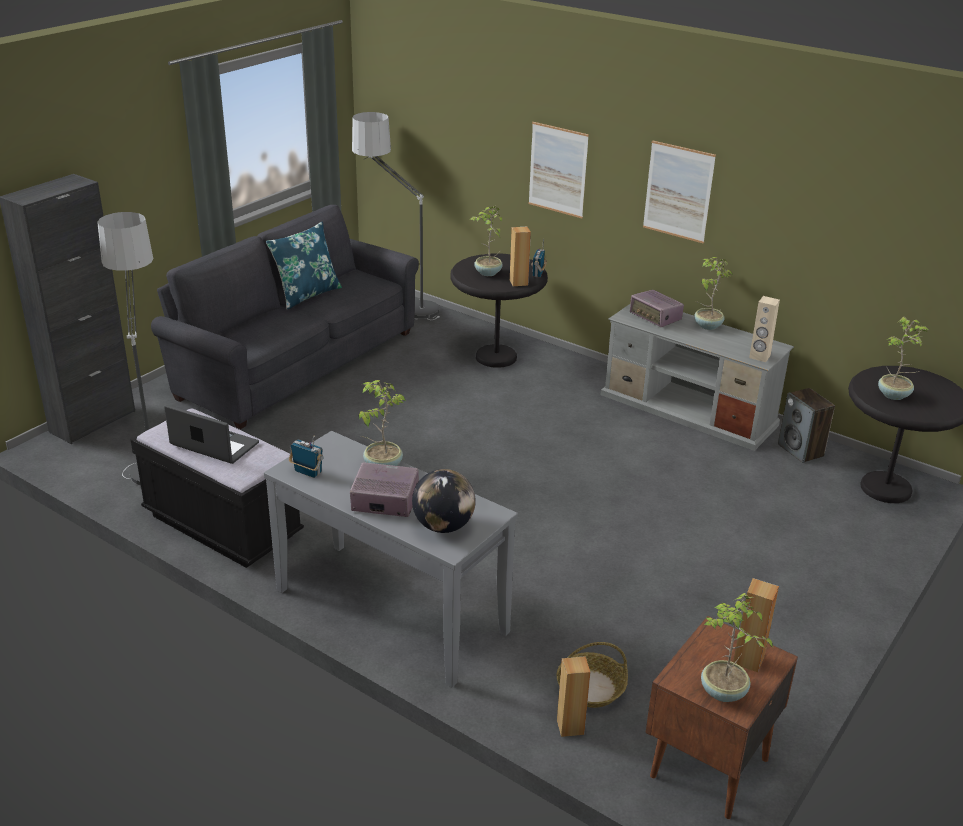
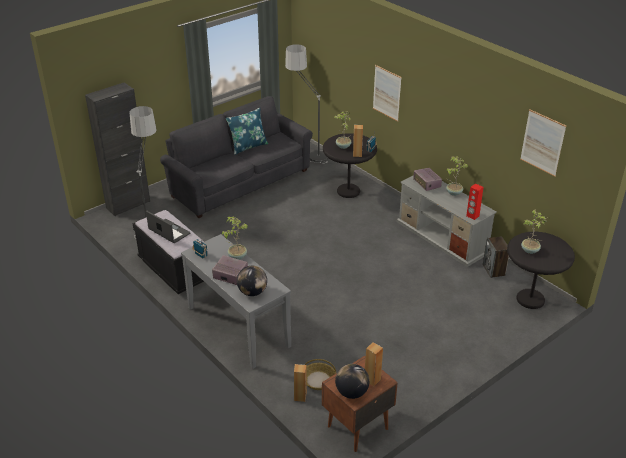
camera: 15 degrees right, 5 degrees up
picture [643,140,716,243] -> picture moved to [520,109,566,176]
potted plant [701,593,773,702] -> globe [335,364,370,399]
beige speaker [749,296,780,362] -> red speaker [466,183,483,220]

